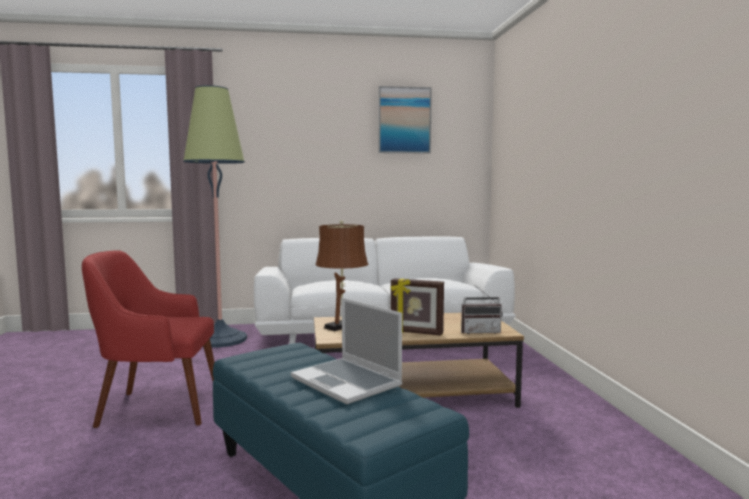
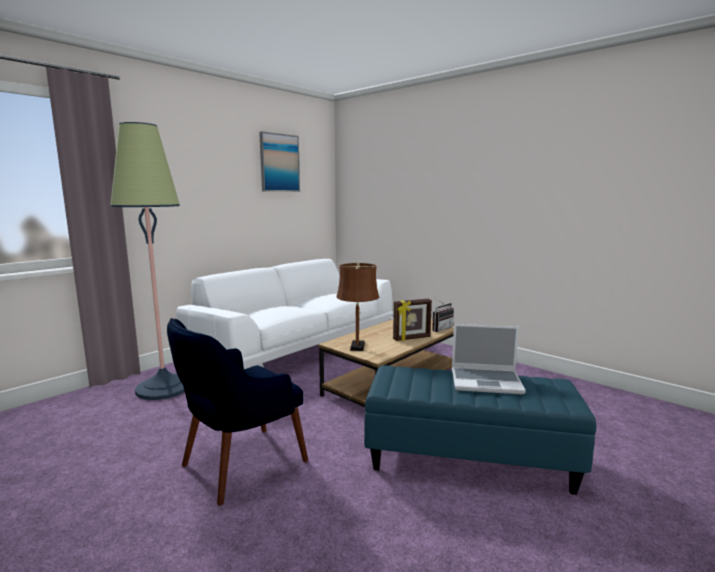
camera: 40 degrees left, 5 degrees up
red armchair [82,250,215,428] -> blue armchair [167,318,308,506]

